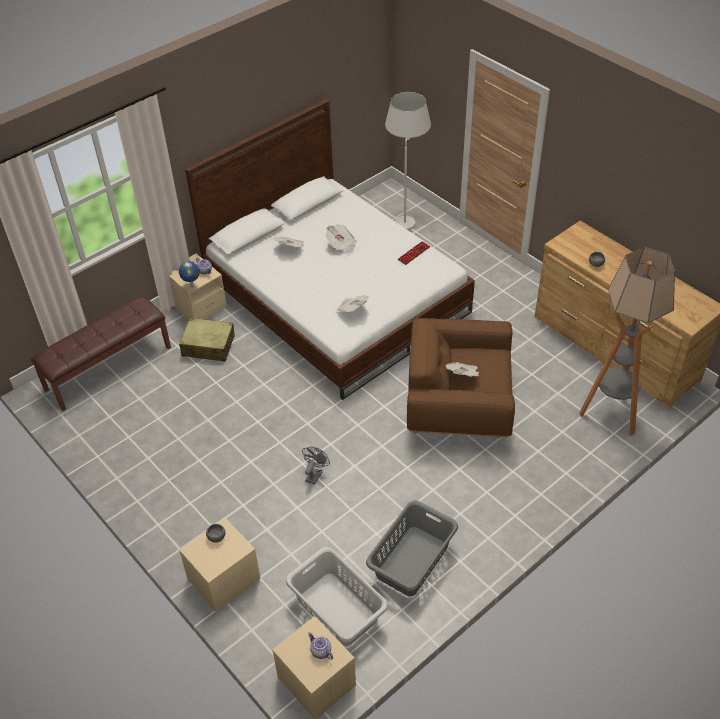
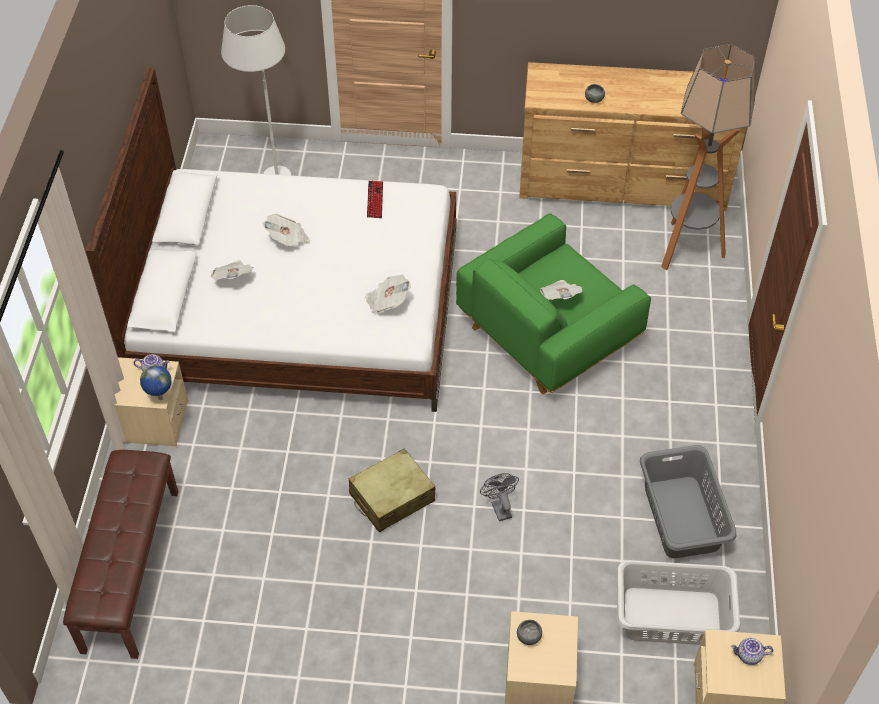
camera: 45 degrees left, 5 degrees up
beige suitcase [179,318,235,362] -> beige suitcase moved to [348,449,435,533]
brown armchair [407,318,515,438] -> green armchair [456,213,651,394]

